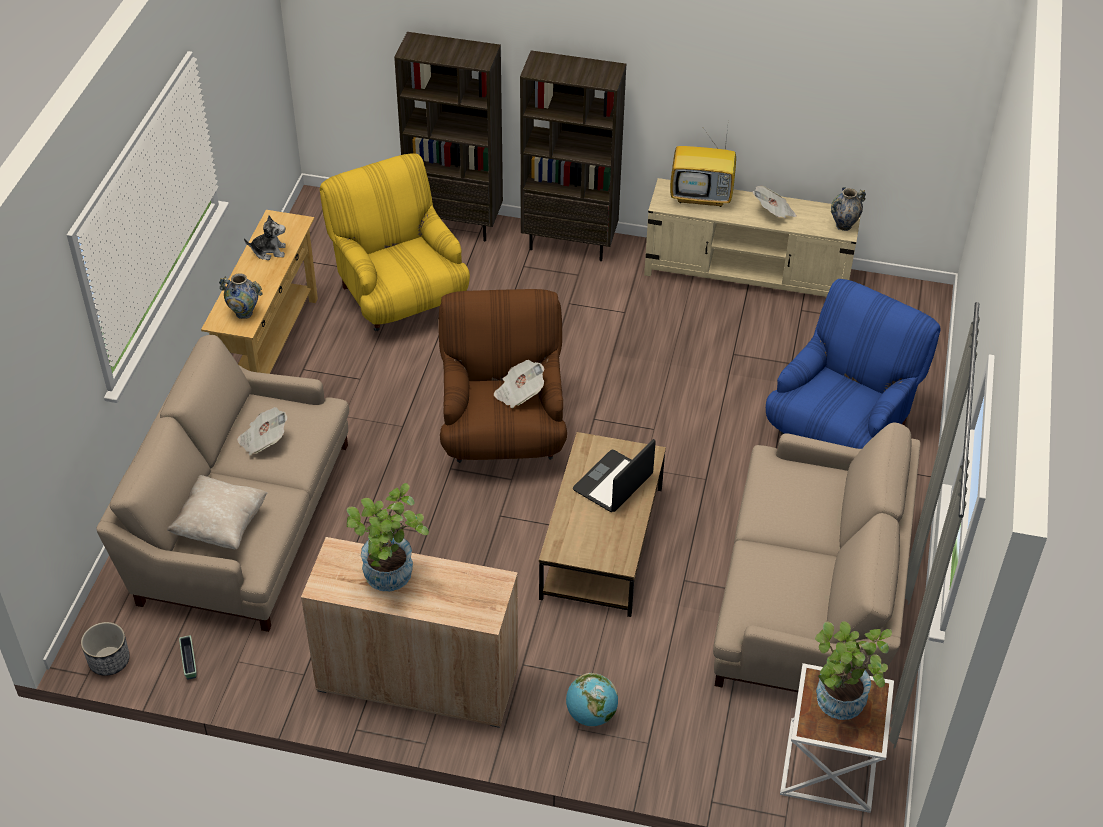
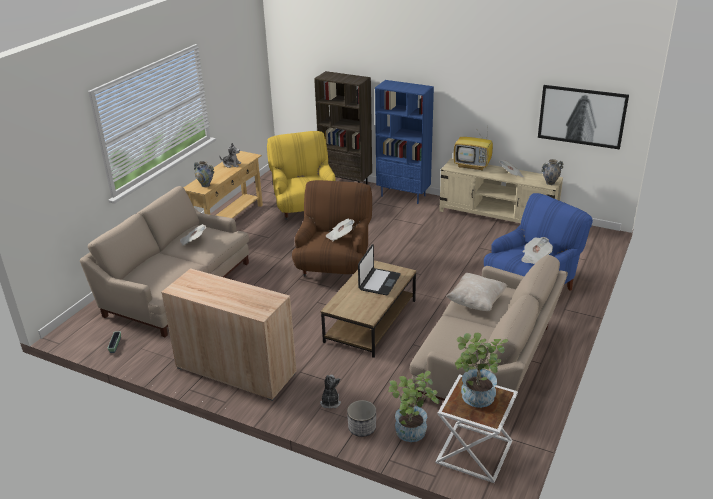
camera: 15 degrees right, 15 degrees down
planter [81,622,130,676] -> planter moved to [347,400,376,437]
beige pillow [167,475,268,549] -> beige pillow moved to [446,273,508,311]
potted plant [347,483,429,591] -> potted plant moved to [388,371,439,442]
brown bookcase [520,50,626,261] -> blue bookcase [375,80,434,204]
globe [566,673,618,726] -> plush toy [320,375,341,409]
laptop [573,439,656,512] -> laptop turned 150 degrees clockwise [358,244,401,295]
none -> newspaper [521,237,553,264]
none -> picture [538,85,629,149]

